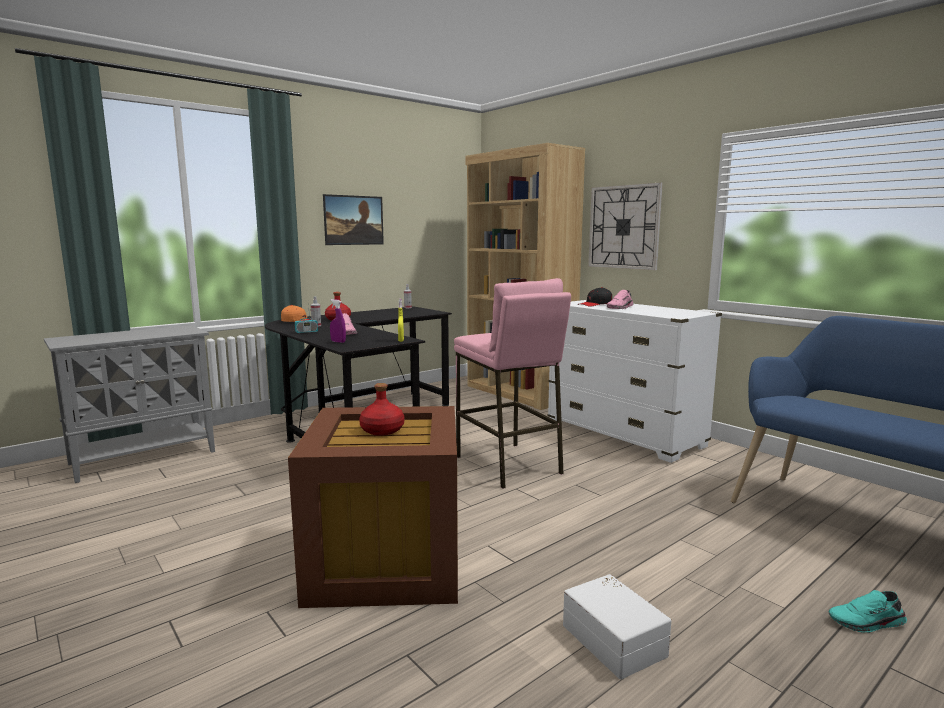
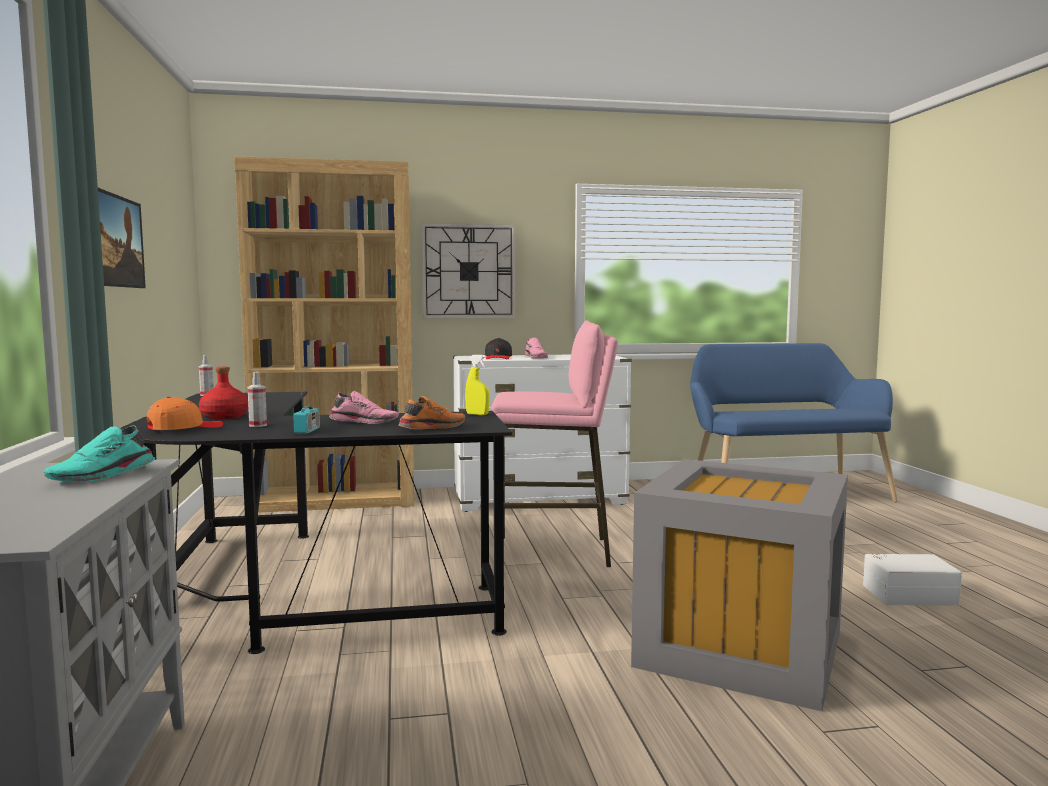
camera: 60 degrees left, 5 degrees down
brown storage box [288,406,458,608] -> grey storage box [631,459,848,711]
purple spray bottle [330,299,346,343] -> orange shoe [398,396,465,430]
red bottle [359,383,404,436] -> none
turquoise shoe [829,590,907,633] -> turquoise shoe moved to [44,426,155,482]

